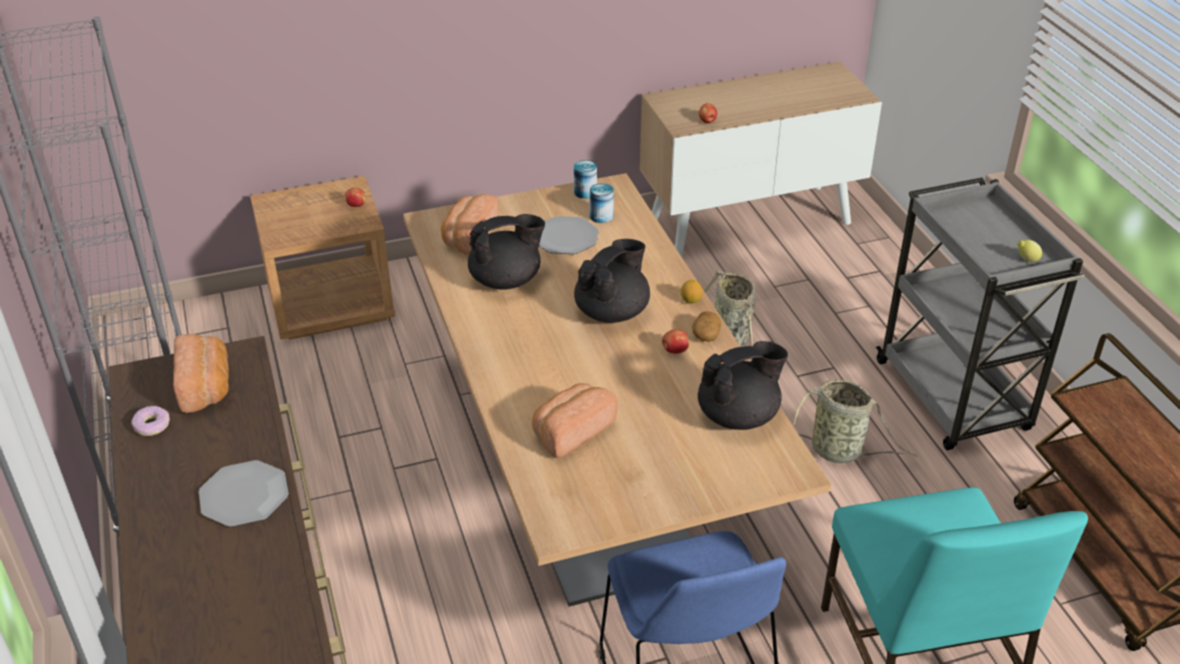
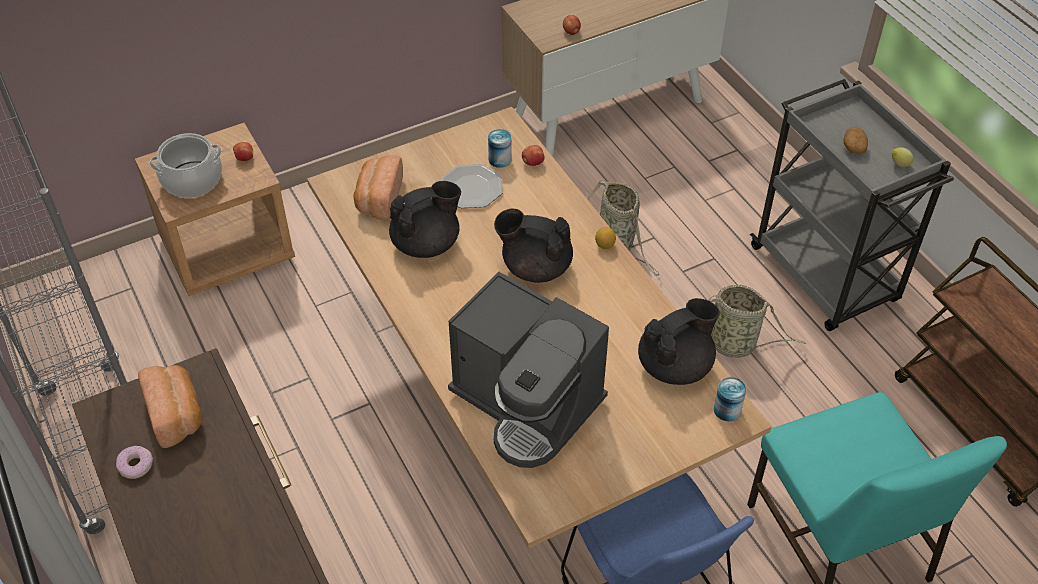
camera: 10 degrees left, 10 degrees up
plate [199,460,289,527] -> none
bread [532,383,617,458] -> coffee machine [448,272,609,468]
can [574,160,597,199] -> can moved to [714,377,746,421]
black teapot [574,239,650,323] -> black teapot turned 105 degrees counterclockwise [494,209,573,283]
apple [662,329,689,354] -> apple moved to [522,145,545,166]
potato [692,311,721,342] -> potato moved to [843,127,868,154]
none -> cooking pot [149,133,222,198]

